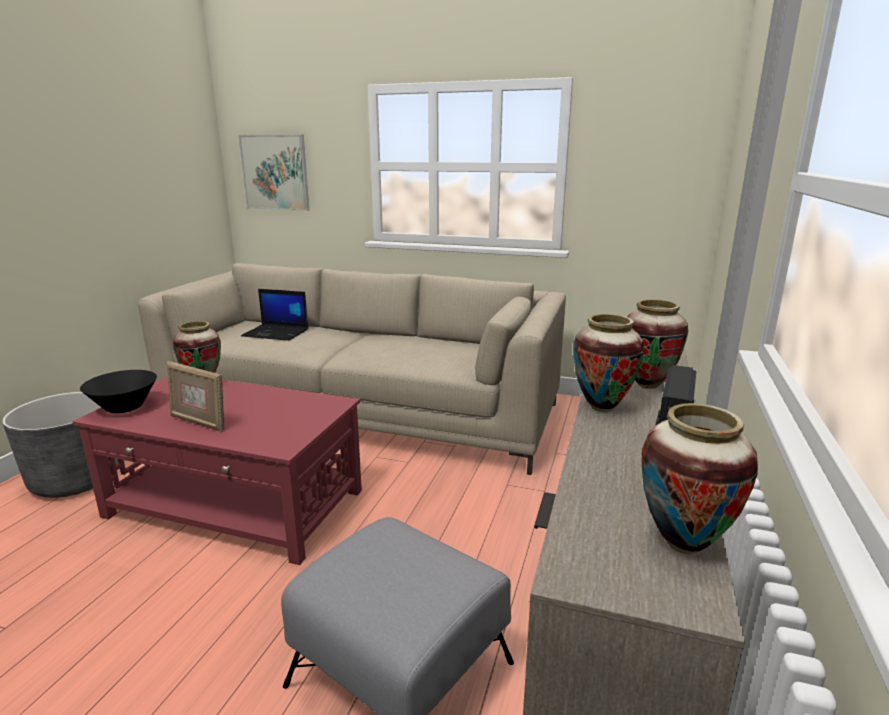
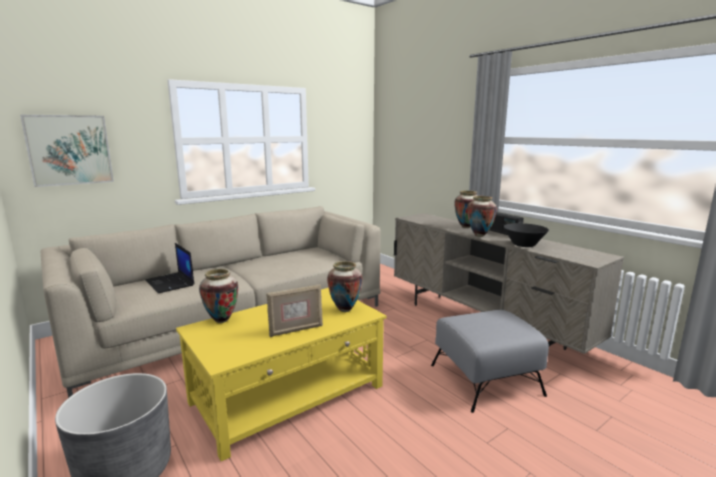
camera: 55 degrees left, 5 degrees down
red coffee table [72,376,362,565] -> yellow coffee table [176,288,386,461]
black bowl [80,370,157,413] -> black bowl moved to [503,223,549,247]
laptop [241,289,308,341] -> laptop turned 90 degrees clockwise [145,243,195,293]
vase [642,403,758,554] -> vase moved to [327,261,363,312]

